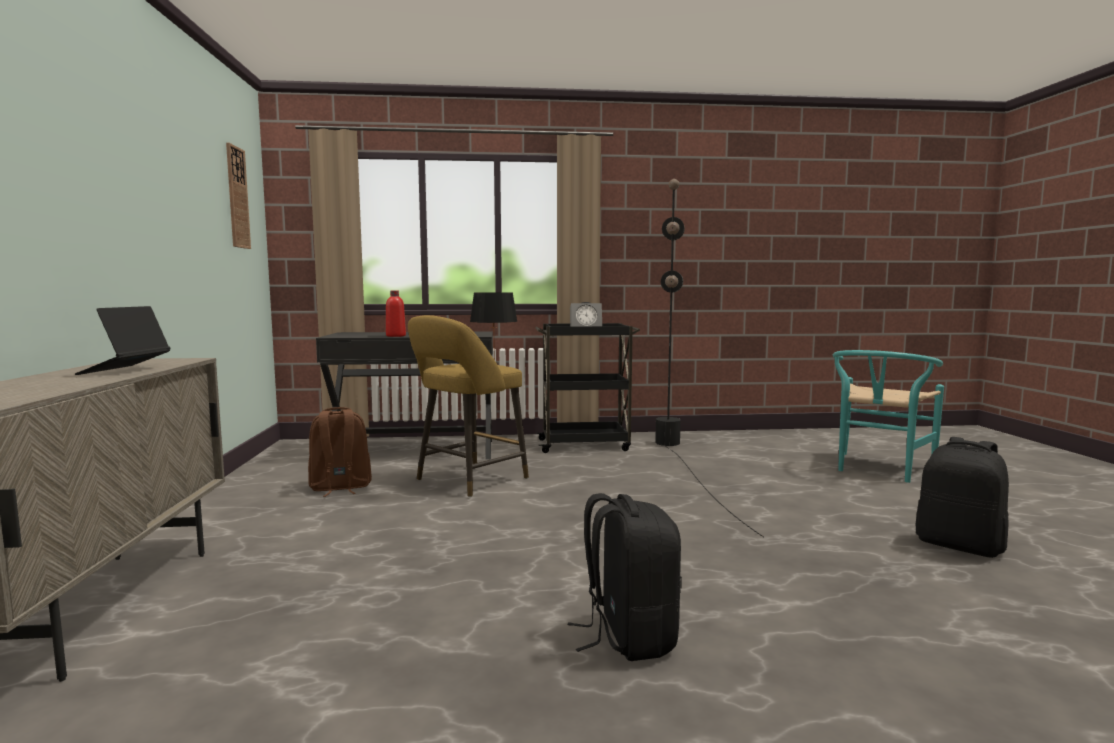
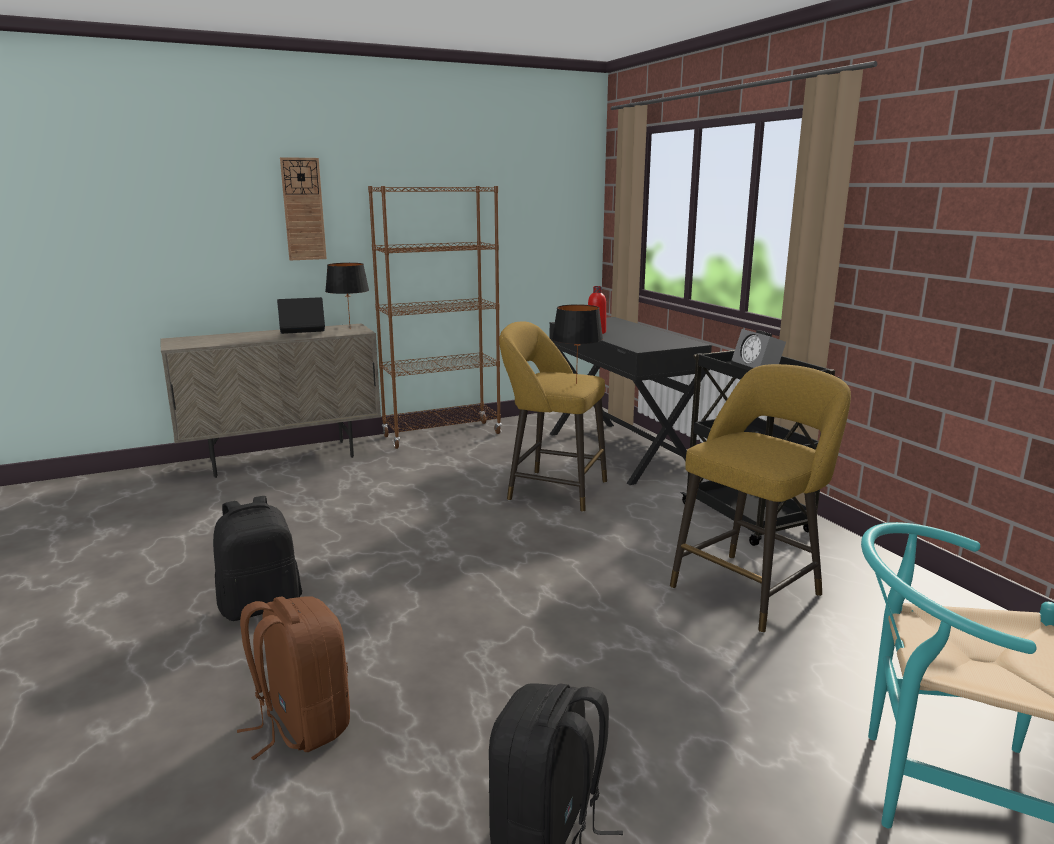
camera: 70 degrees right, 10 degrees up
wall clock [226,143,251,249] -> wall clock moved to [280,157,327,261]
brown backpack [308,407,372,497] -> brown backpack moved to [237,596,350,760]
black floor lamp [655,179,764,537] -> yellow stool [670,364,851,633]
none -> black table lamp [325,263,369,324]
none -> brown bookcase [368,186,502,449]

